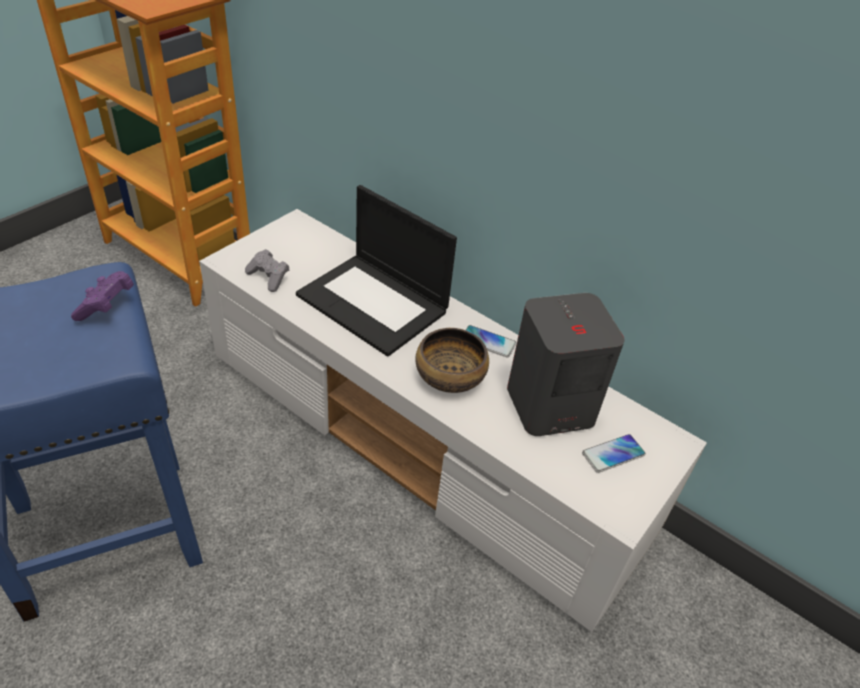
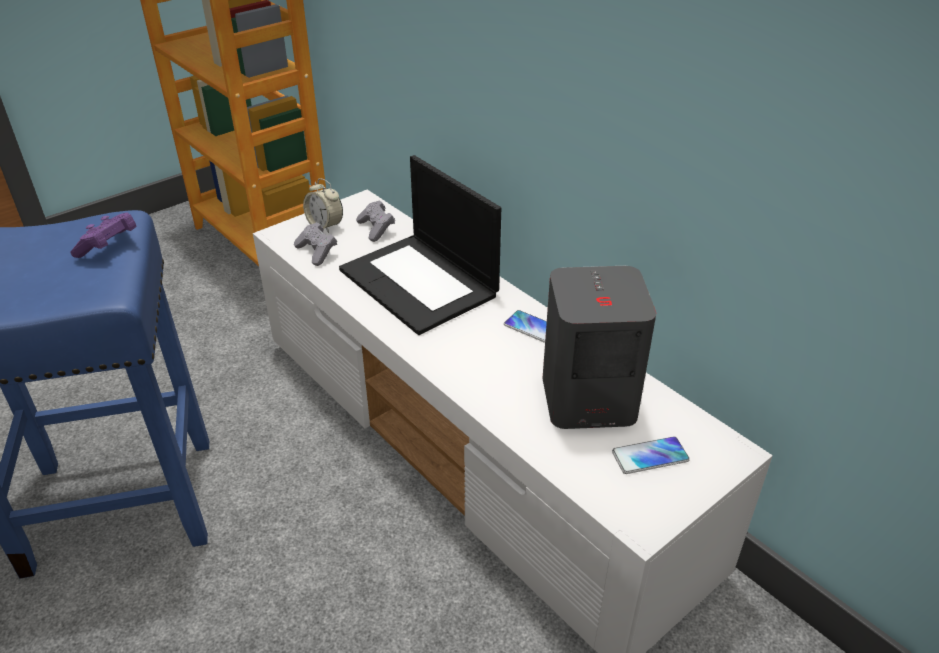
camera: 15 degrees right, 5 degrees down
bowl [415,328,489,393] -> none
none -> alarm clock [303,178,343,233]
none -> grey game controller [356,200,395,242]

